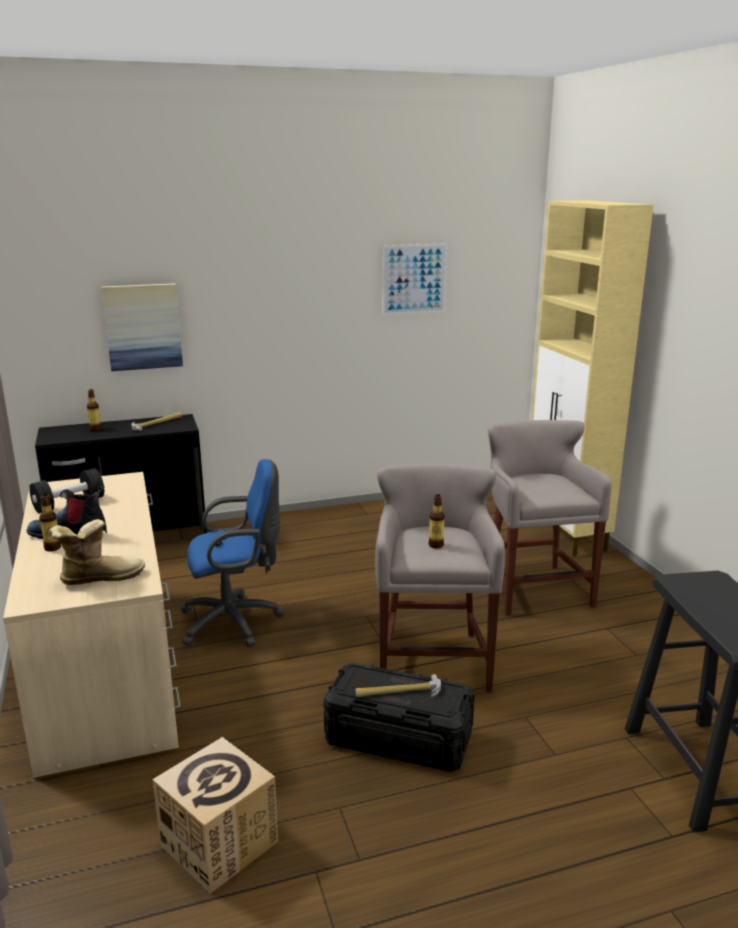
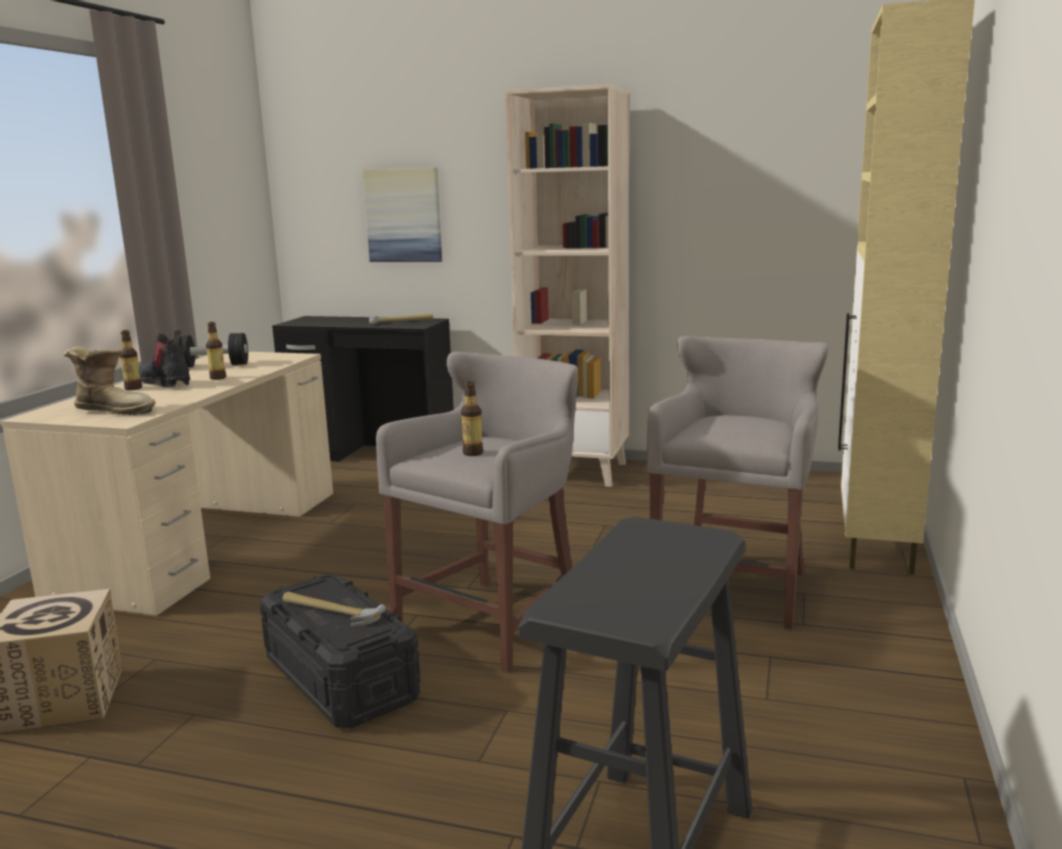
camera: 35 degrees right, 5 degrees down
bottle [87,389,102,431] -> bottle moved to [206,322,226,380]
blue office chair [180,459,284,647] -> none
picture [383,243,448,315] -> none
none -> beige bookcase [505,84,629,487]

